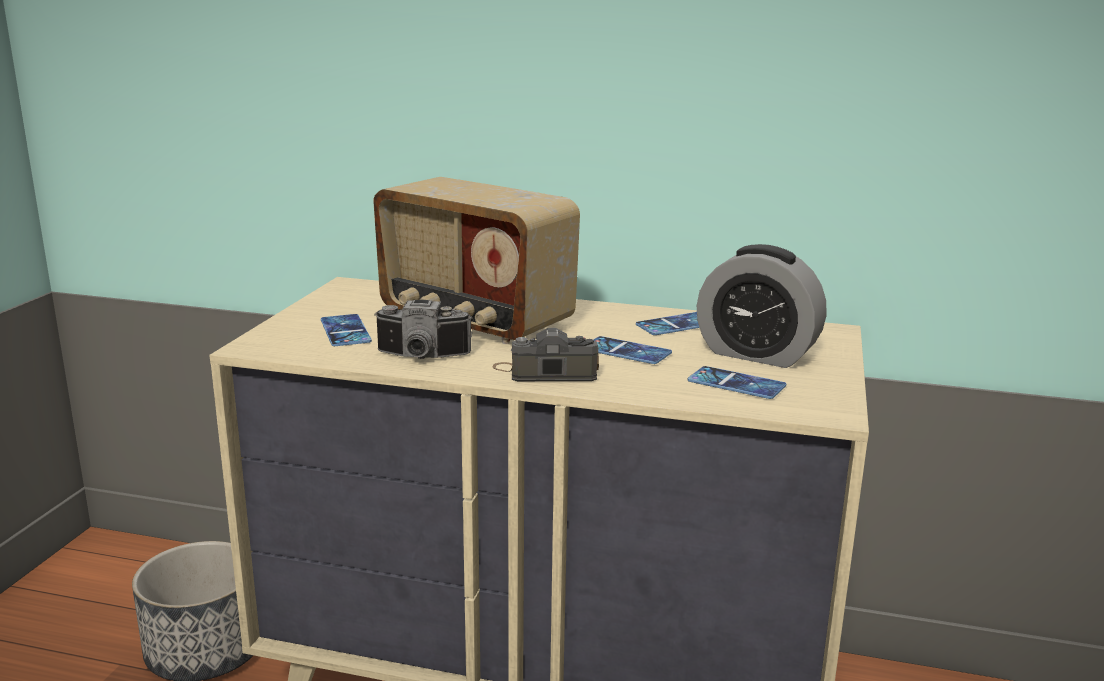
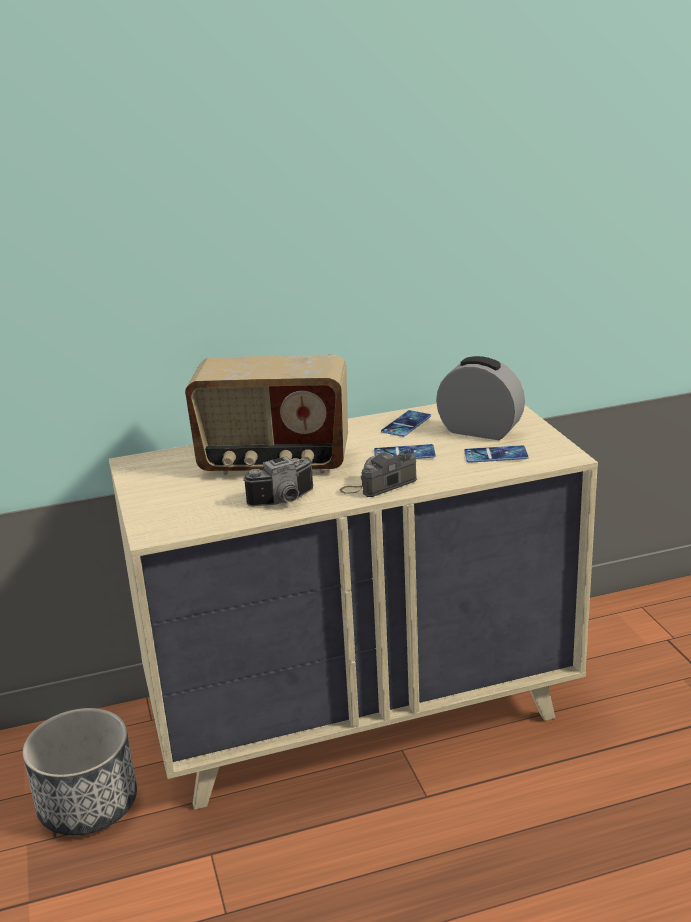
camera: 30 degrees left, 5 degrees up
phone [321,314,372,346] -> none
alarm clock [697,244,827,368] -> alarm clock turned 150 degrees counterclockwise [436,356,525,440]

